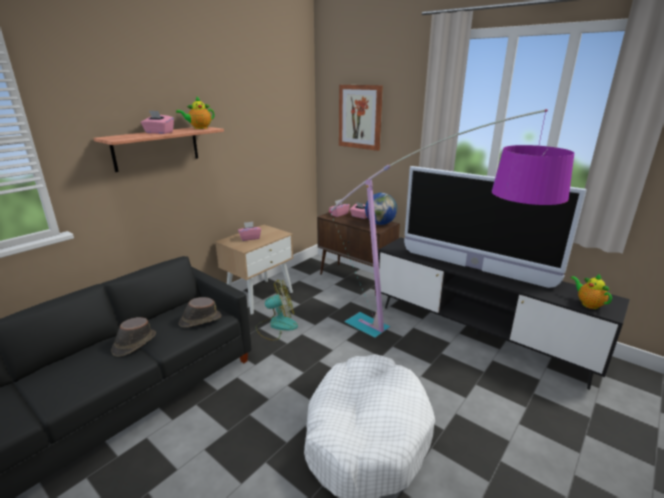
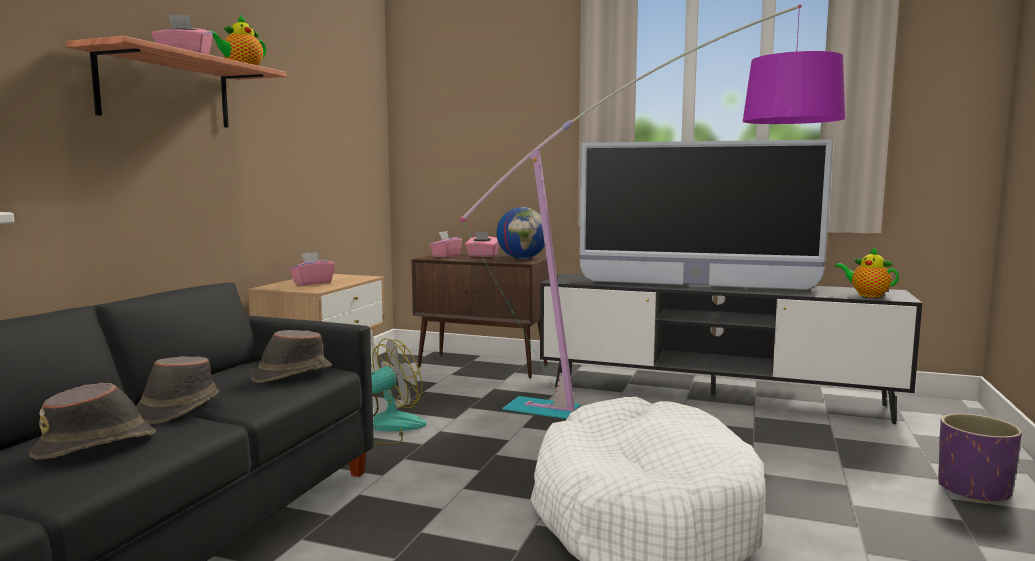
camera: 20 degrees left, 15 degrees down
picture [339,85,383,151] -> none
none -> brown hat [29,383,156,460]
none -> purple planter [938,414,1022,503]

